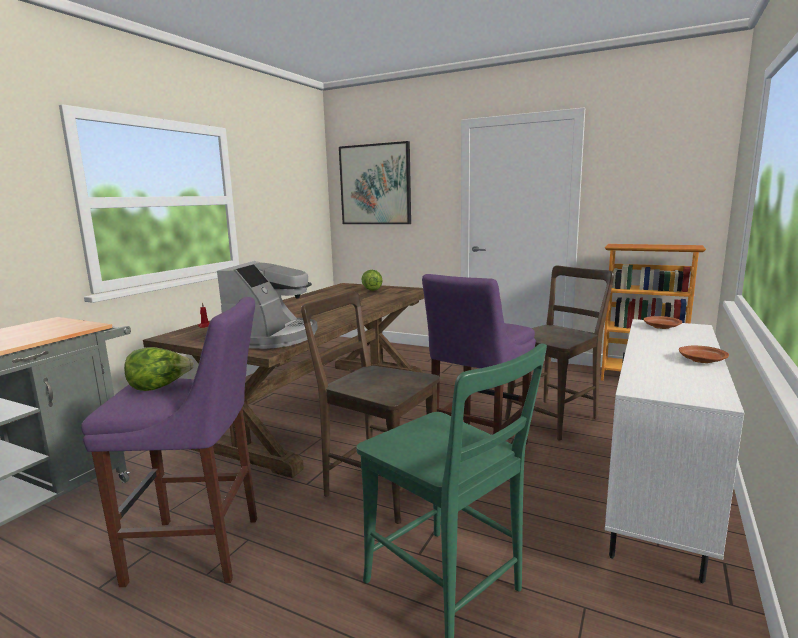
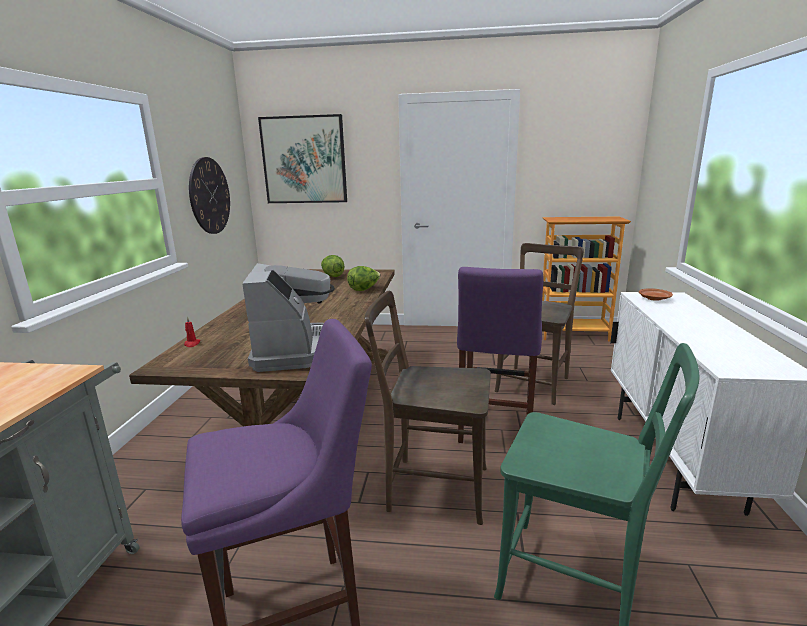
camera: 20 degrees left, 5 degrees up
lettuce [124,347,194,391] -> lettuce moved to [347,266,381,291]
brown plate [679,346,729,363] -> none
none -> wall clock [189,157,230,234]

